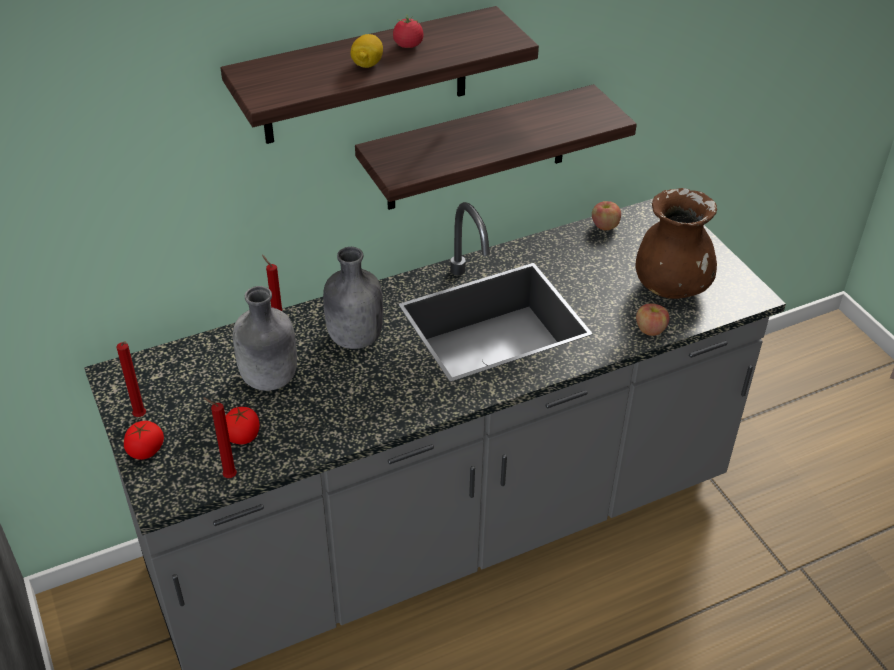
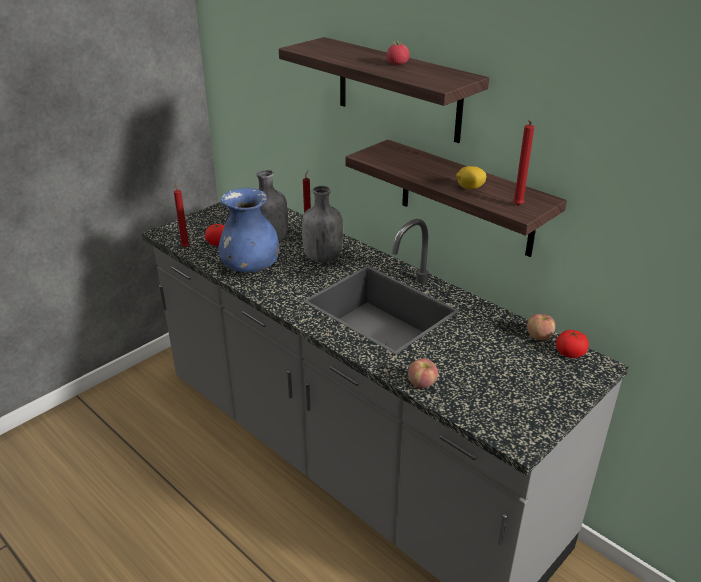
camera: 70 degrees right, 10 degrees down
red candle [116,341,146,417] -> red candle moved to [513,120,534,206]
tomato [124,421,164,460] -> tomato moved to [556,330,589,358]
lemon [350,34,383,68] -> lemon moved to [456,166,487,189]
brown vase [635,188,717,299] -> none
none -> blue vase [218,188,279,273]

